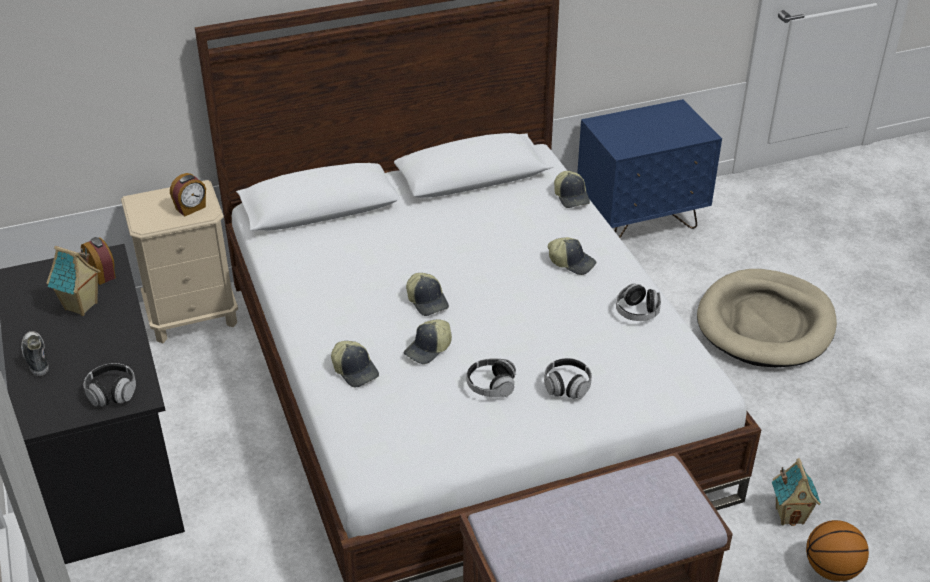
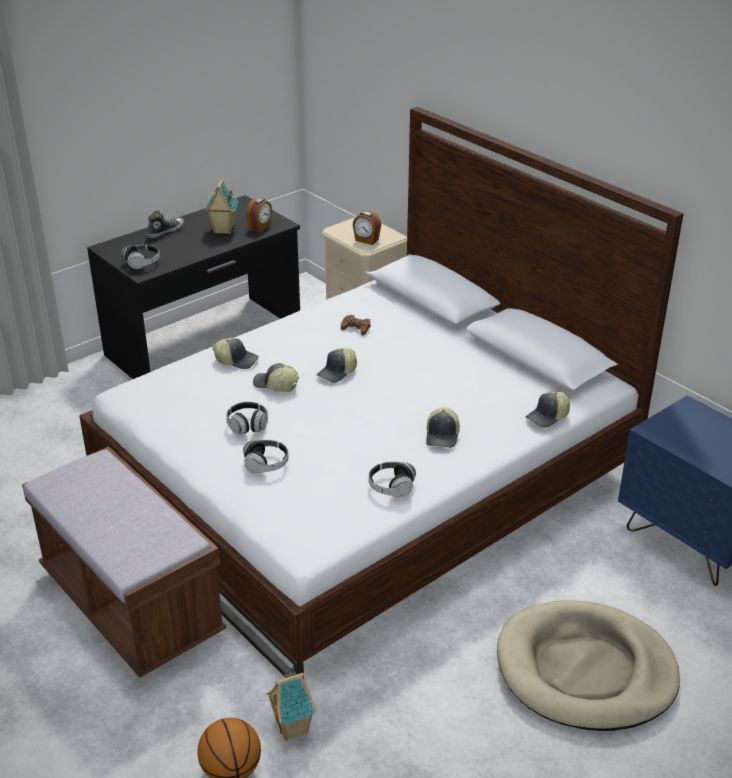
camera: 70 degrees right, 5 degrees down
cap [331,341,379,388] -> cap turned 105 degrees counterclockwise [213,338,259,369]
none -> brown game controller [341,315,370,335]

